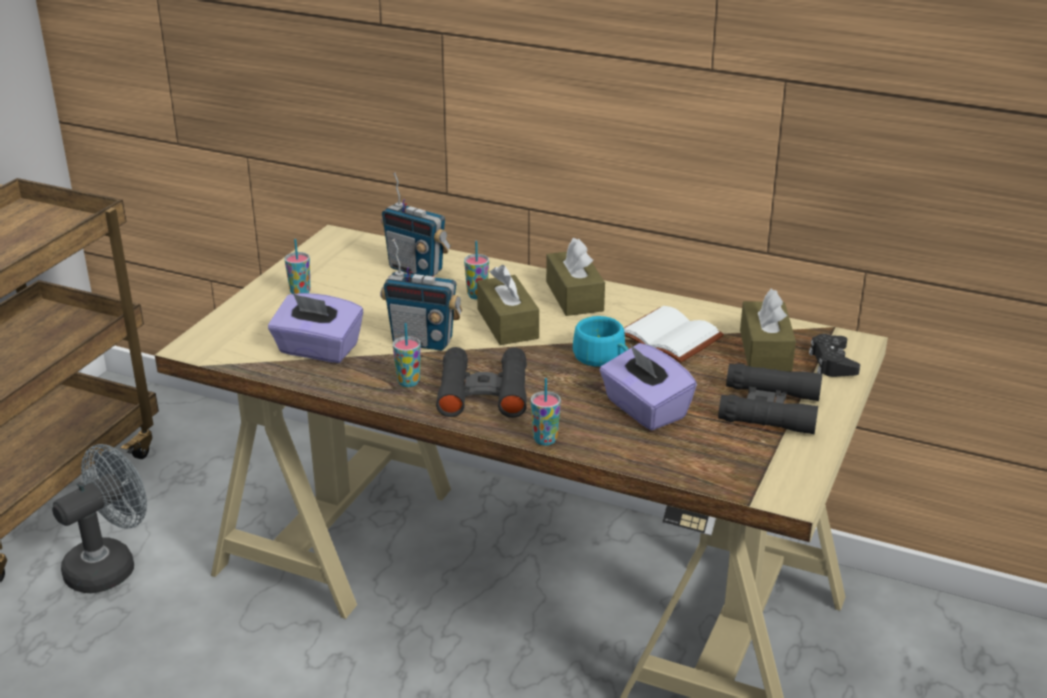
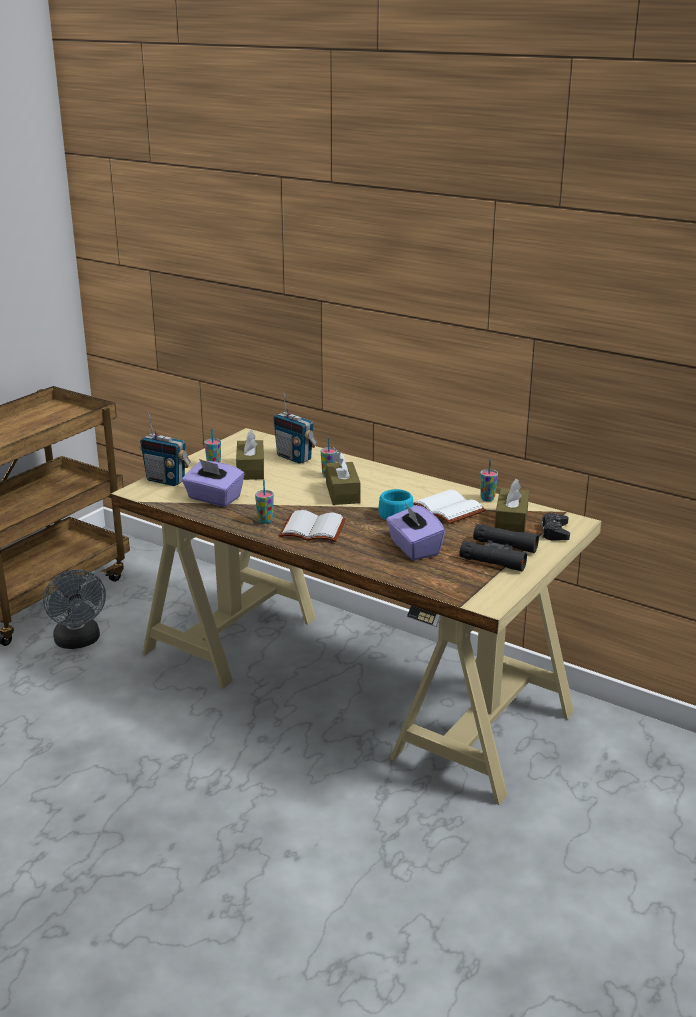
camera: 10 degrees right, 5 degrees down
grey fan [52,444,147,593] -> grey fan turned 105 degrees clockwise [43,569,106,649]
radio [381,239,462,351] -> radio moved to [140,412,191,486]
black binoculars [436,347,527,418] -> white book [279,510,346,542]
cup [531,378,561,446] -> cup moved to [480,459,498,501]
brown tissue box [546,238,605,316] -> brown tissue box moved to [236,430,264,480]

